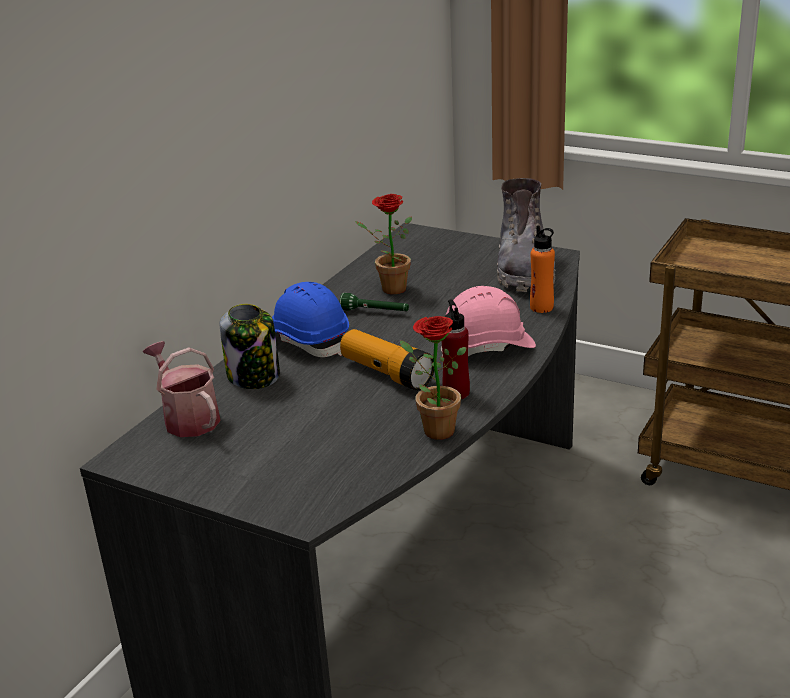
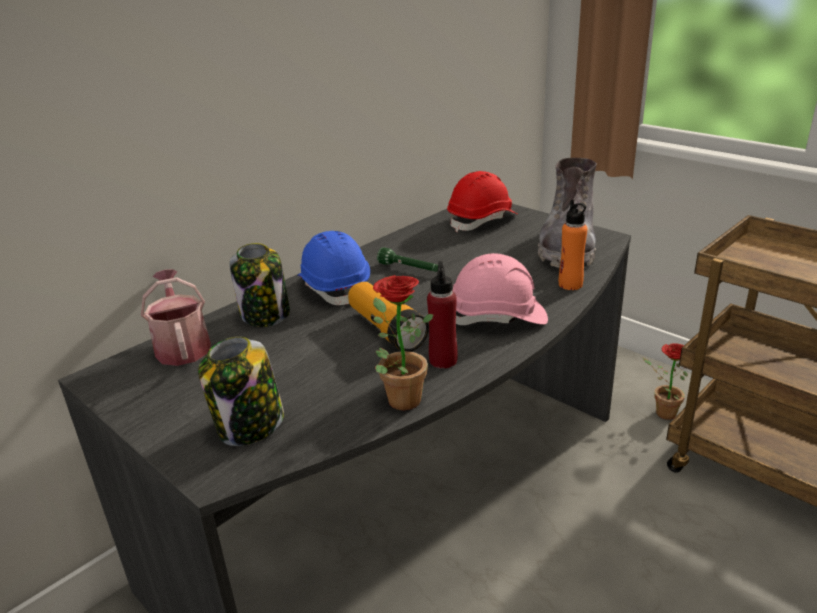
camera: 15 degrees right, 0 degrees up
potted plant [355,194,412,294] -> potted plant moved to [642,343,688,420]
none -> jar [198,336,284,446]
none -> red hard hat [447,171,517,232]

